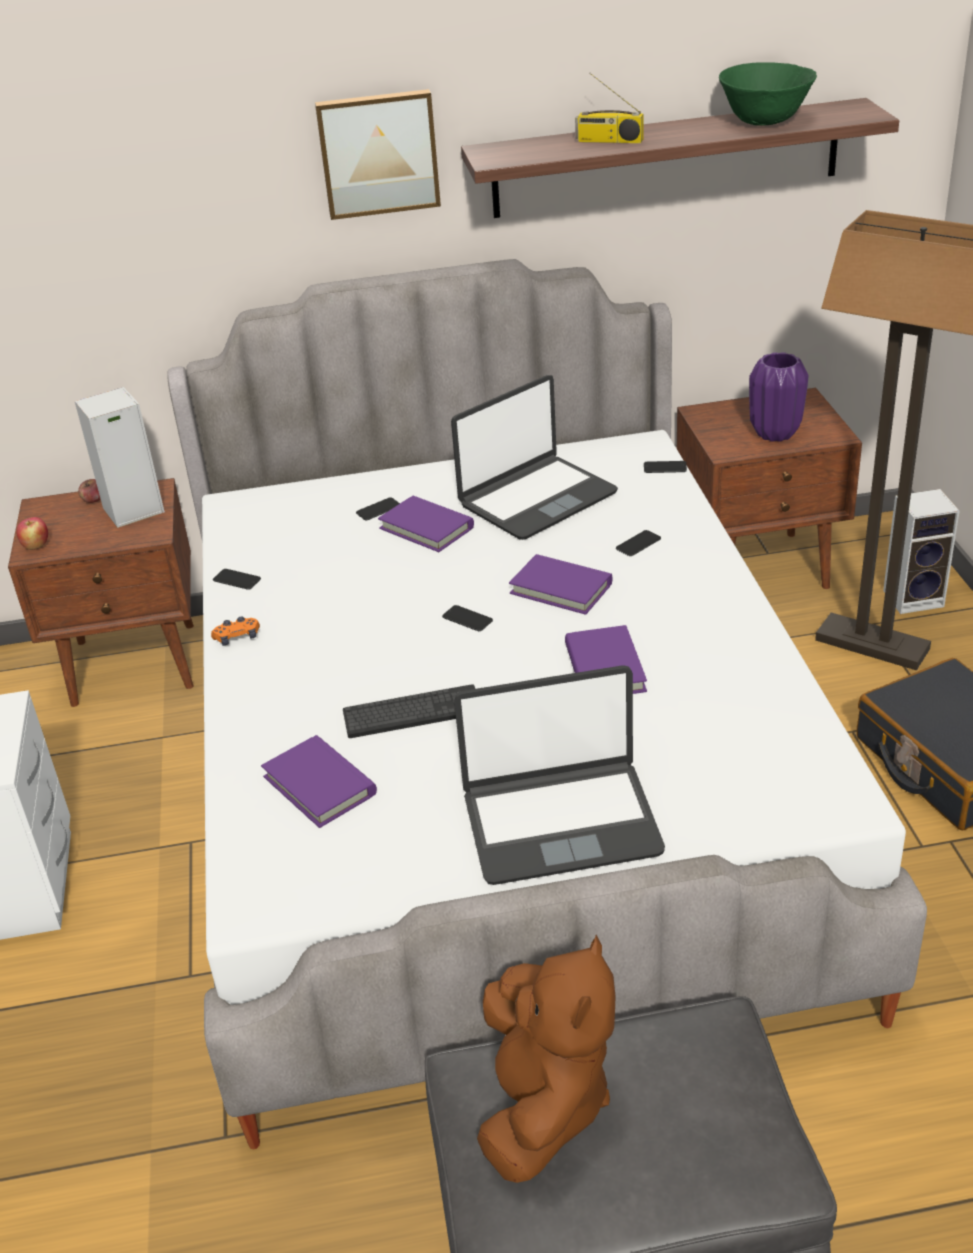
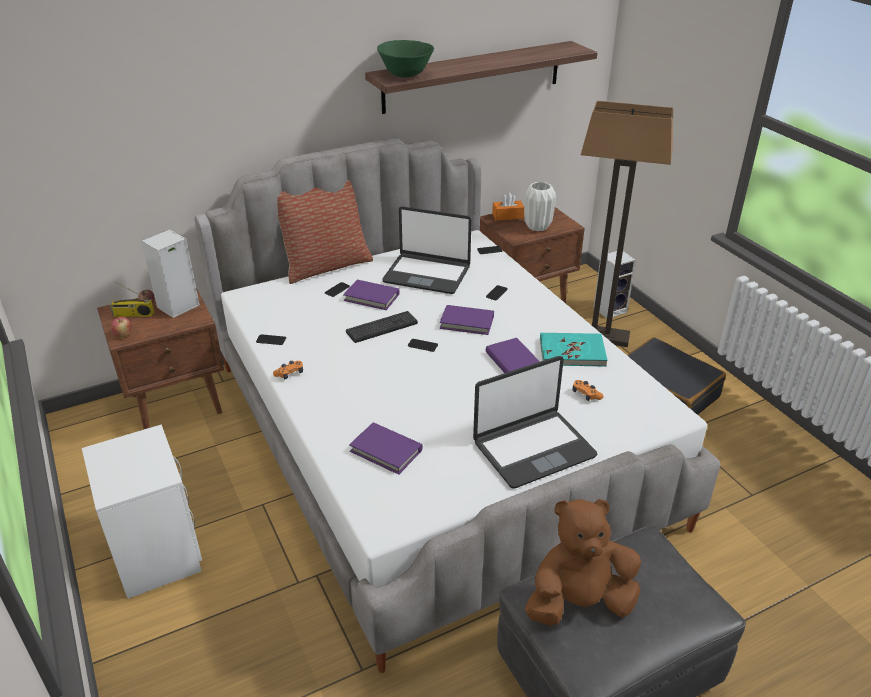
camera: 20 degrees left, 0 degrees up
picture [315,89,441,220] -> none
keyboard [343,684,475,738] -> keyboard moved to [346,311,418,343]
laptop [451,375,618,540] -> laptop turned 75 degrees clockwise [382,206,472,294]
brown plush toy [477,934,616,1183] -> brown plush toy turned 90 degrees counterclockwise [525,499,641,625]
radio [575,72,644,143] -> radio moved to [110,281,154,317]
green bowl [719,62,817,126] -> green bowl moved to [377,40,434,78]
purple vase [749,352,809,442] -> white vase [524,182,556,231]
none -> pillow [277,180,373,284]
none -> orange tissue box [492,193,524,220]
none -> turquoise book [540,333,608,367]
none -> orange game controller [572,380,604,401]

